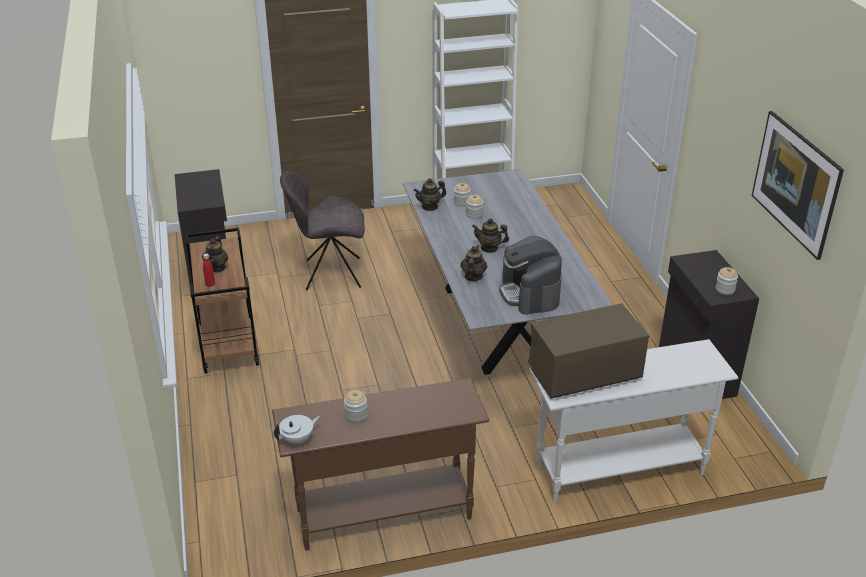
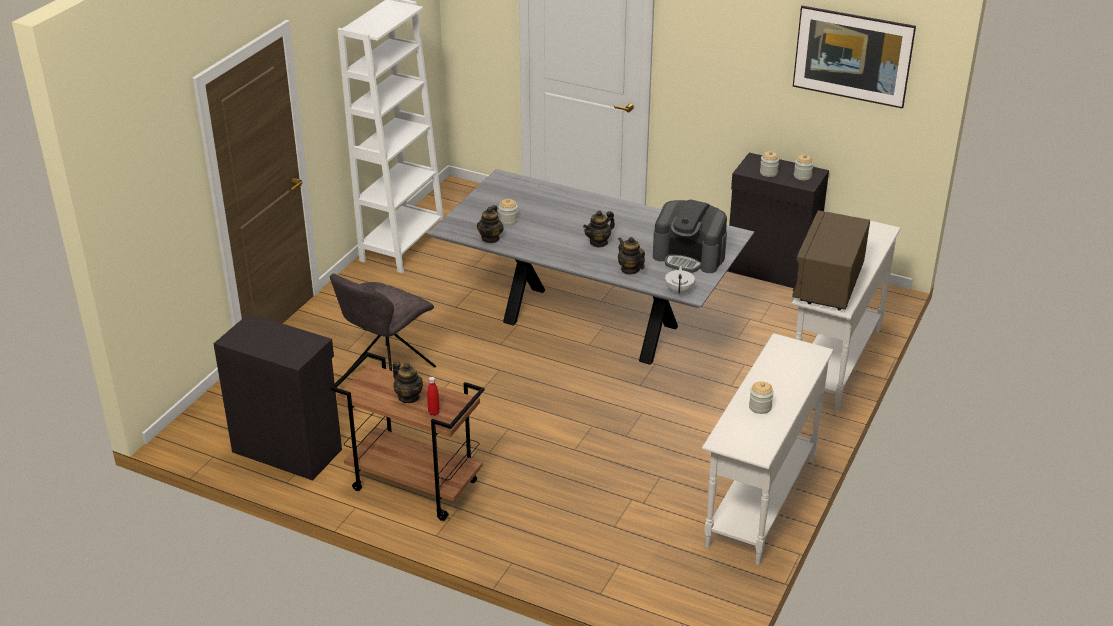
camera: 50 degrees left, 0 degrees up
brown console table [272,378,489,550] -> white console table [702,333,834,565]
white teapot [274,415,320,445] -> white teapot moved to [665,266,695,293]
jar [466,195,483,219] -> jar moved to [760,151,779,177]

